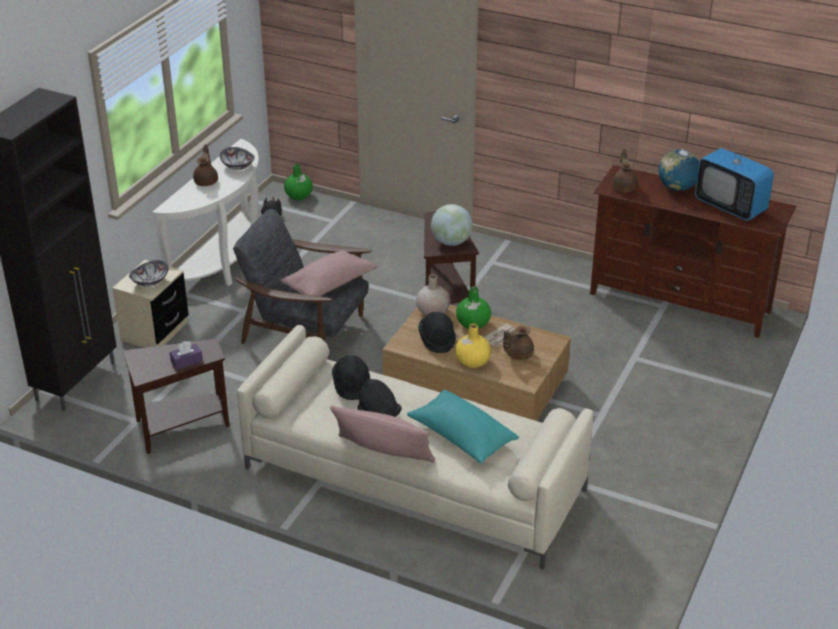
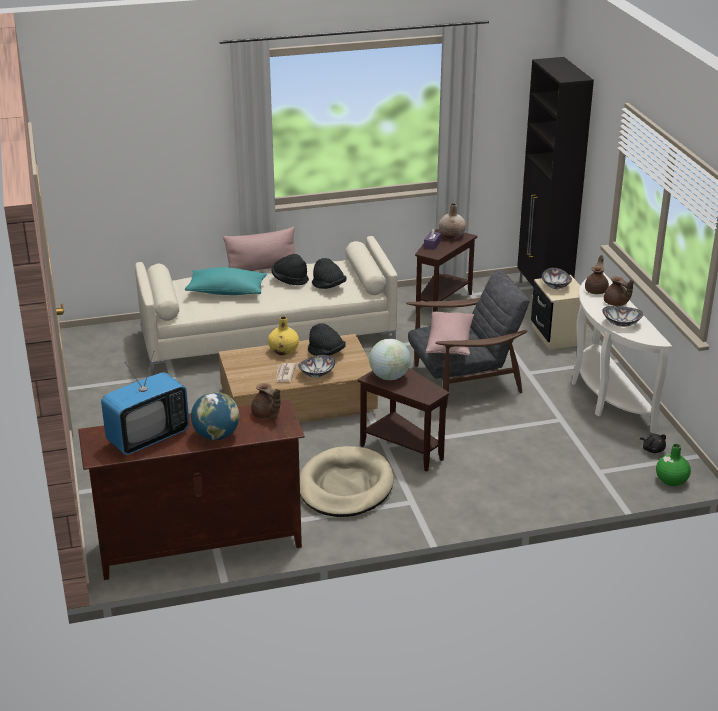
camera: 140 degrees right, 5 degrees down
beige vase [416,274,450,315] -> beige vase moved to [438,203,466,239]
green vase [456,286,491,329] -> bowl [298,355,335,378]
brown teapot [503,326,534,360] -> brown teapot moved to [585,255,609,294]
television [695,127,774,221] -> television turned 135 degrees clockwise [101,352,189,455]
none -> beige dog bed [300,446,394,517]

